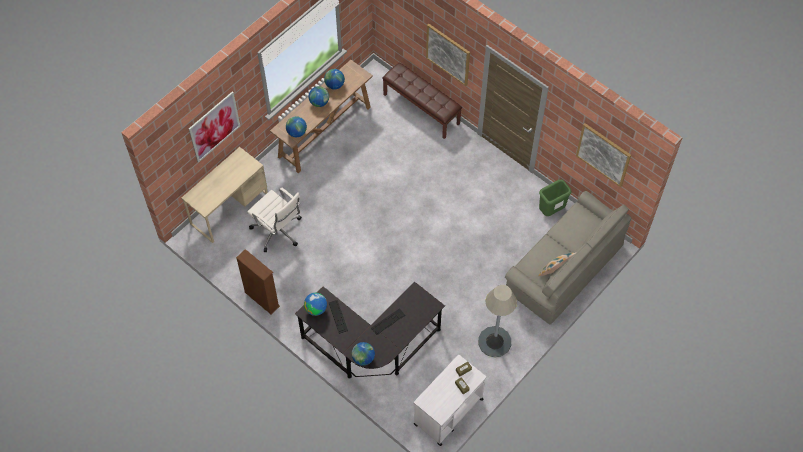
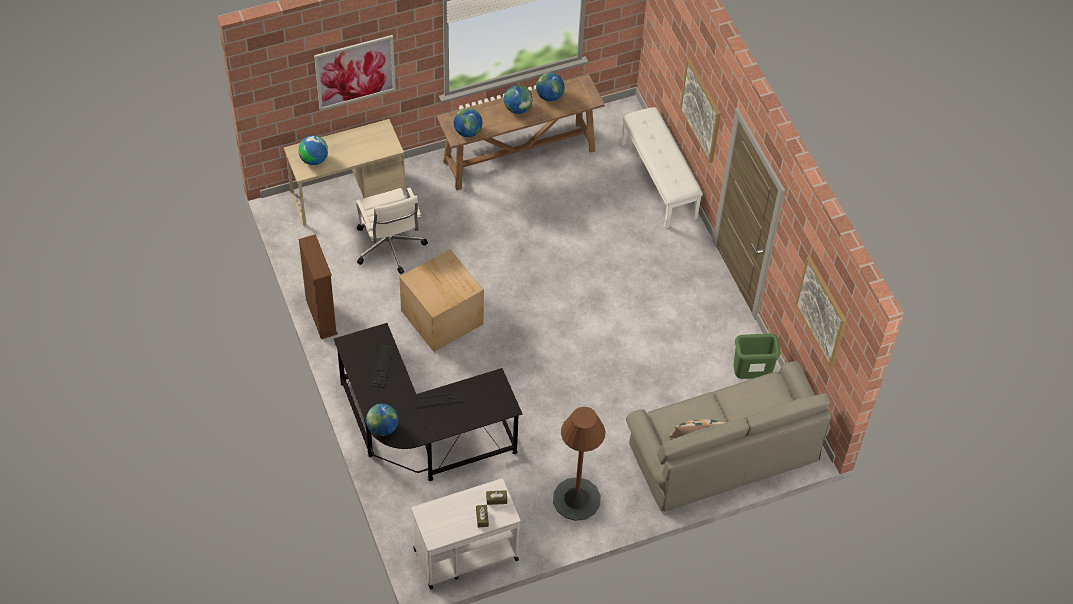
camera: 25 degrees right, 5 degrees down
globe [304,293,327,316] -> globe moved to [298,136,328,165]
brown bench [382,63,462,139] -> white bench [621,107,703,229]
grey floor lamp [478,285,517,357] -> brown floor lamp [553,407,606,521]
none -> cardboard box [399,250,484,352]

